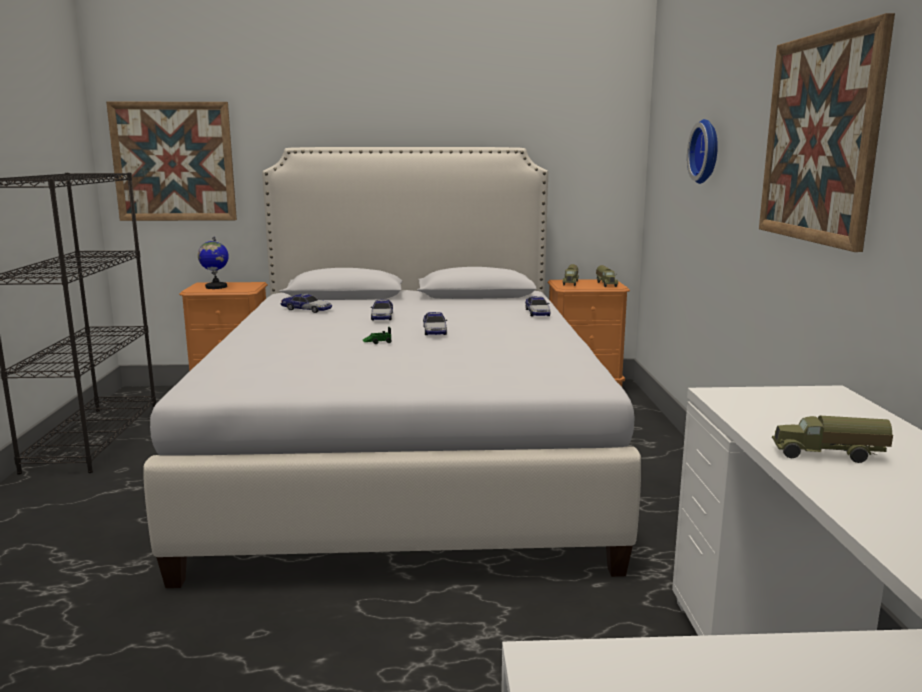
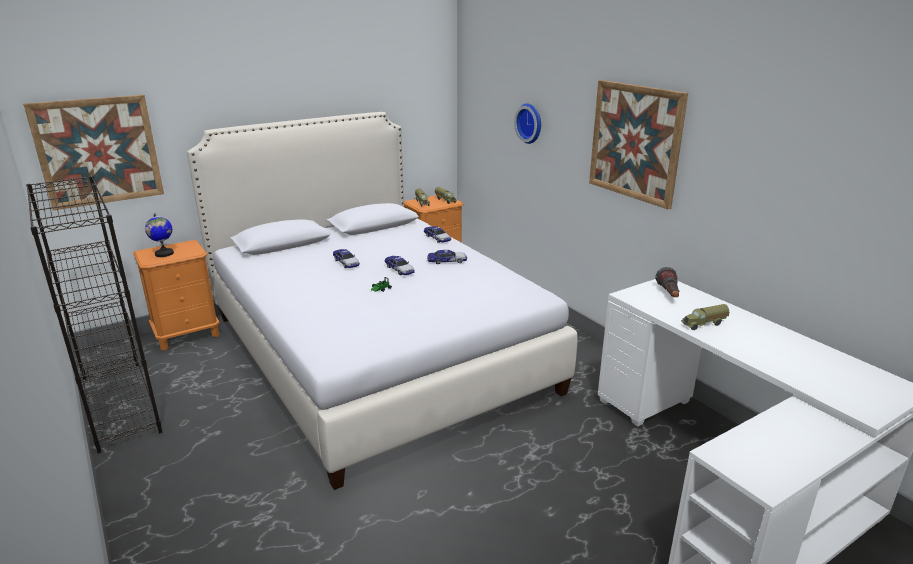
camera: 30 degrees left, 10 degrees up
toy car [280,294,332,313] -> toy car moved to [427,249,467,264]
none -> flashlight [655,267,679,297]

